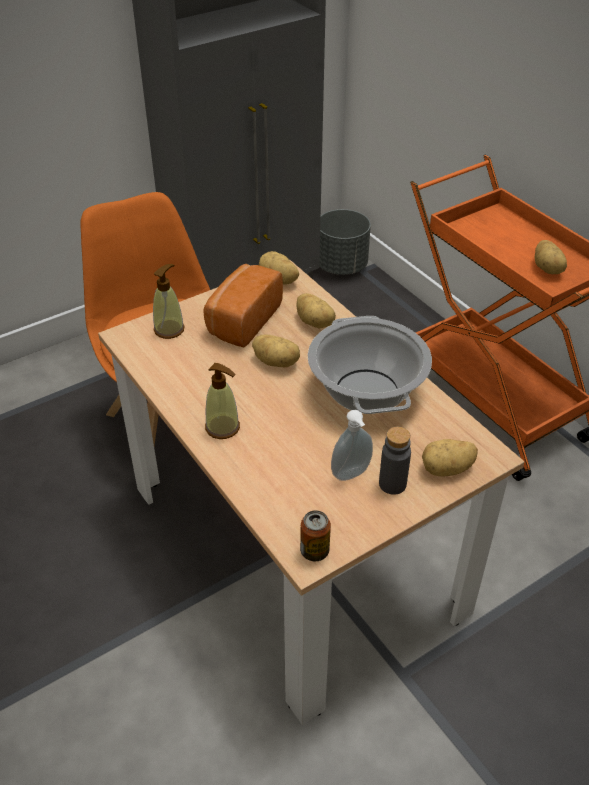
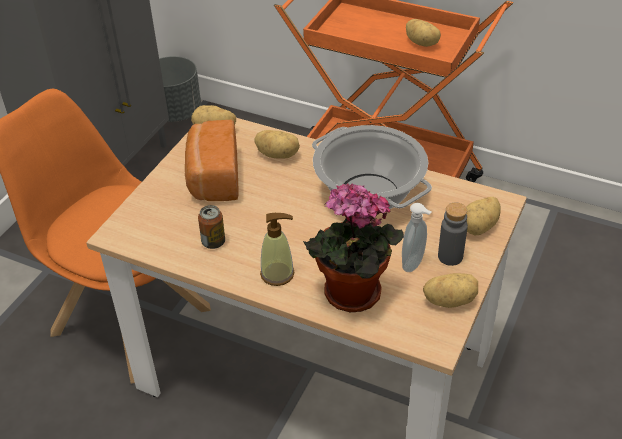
camera: 30 degrees left, 0 degrees up
soap dispenser [153,264,185,339] -> none
potato [252,334,300,367] -> potato moved to [423,273,478,308]
can [300,510,331,561] -> can moved to [198,205,225,249]
none -> potted plant [303,184,404,312]

